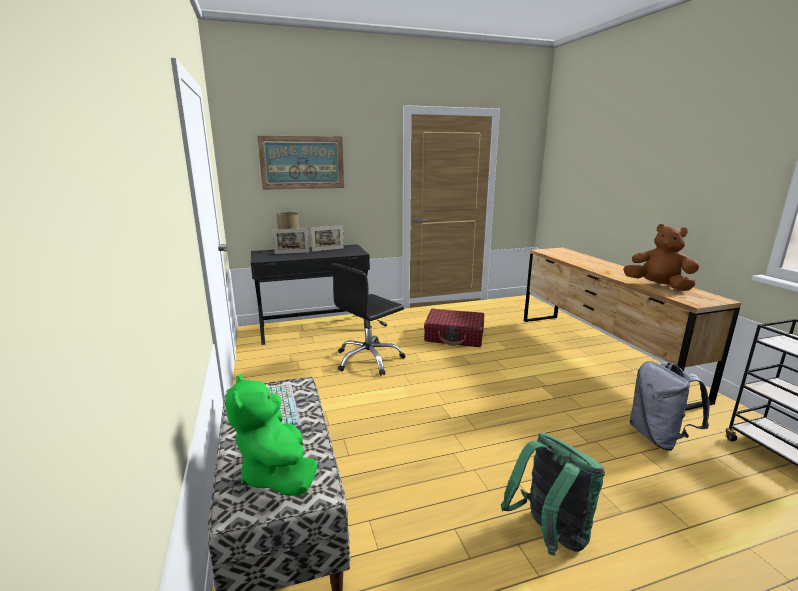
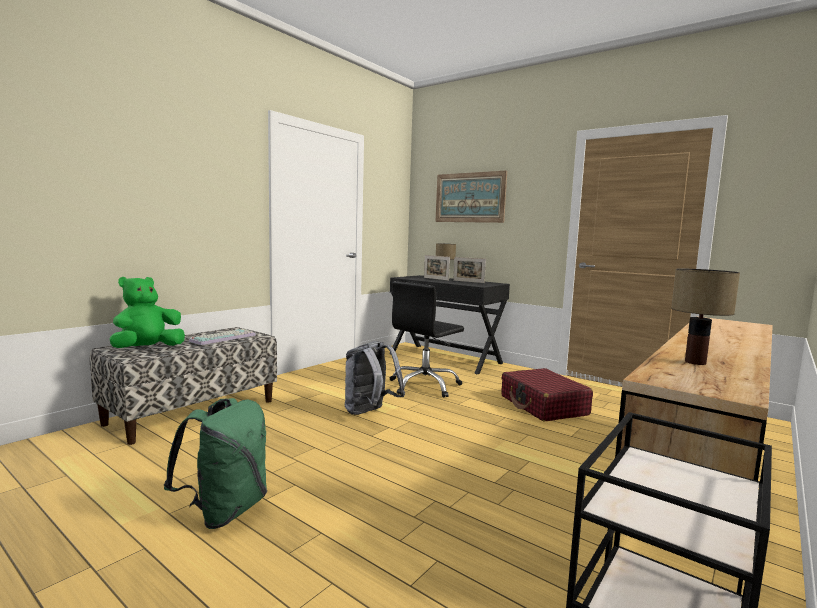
camera: 55 degrees right, 10 degrees down
black office chair [331,263,405,375] -> black office chair turned 60 degrees counterclockwise [390,281,464,398]
brown plush toy [623,224,699,291] -> table lamp [671,269,740,365]
grey backpack [630,361,710,451] -> grey backpack moved to [345,341,405,415]

